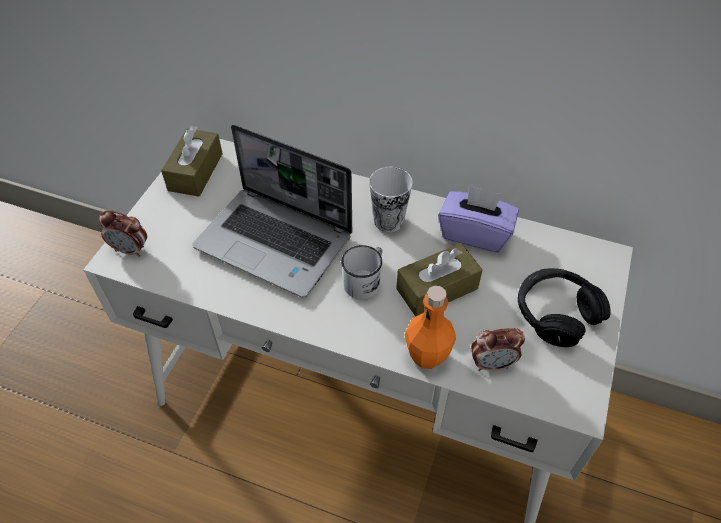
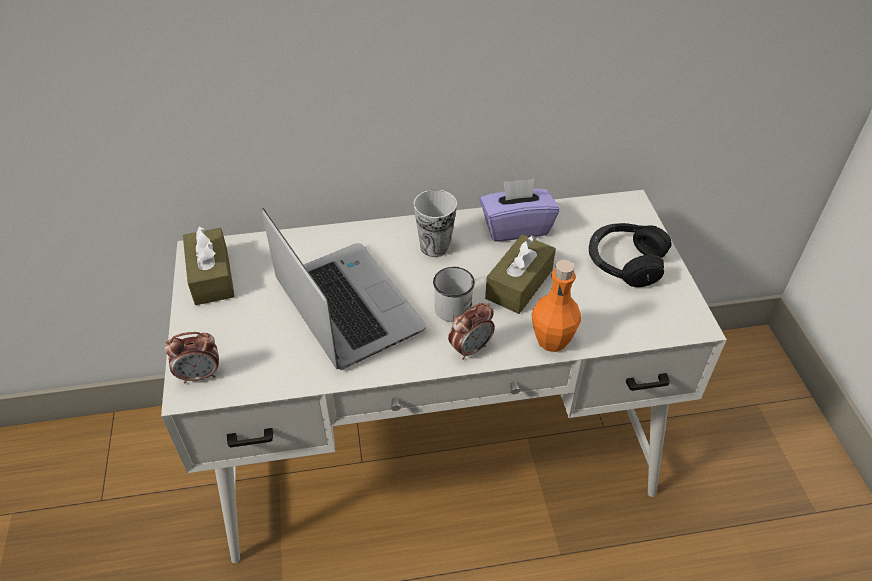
camera: 30 degrees left, 5 degrees down
laptop [192,124,352,298] -> laptop turned 120 degrees counterclockwise [262,208,426,370]
alarm clock [471,328,525,371] -> alarm clock moved to [448,303,495,360]

